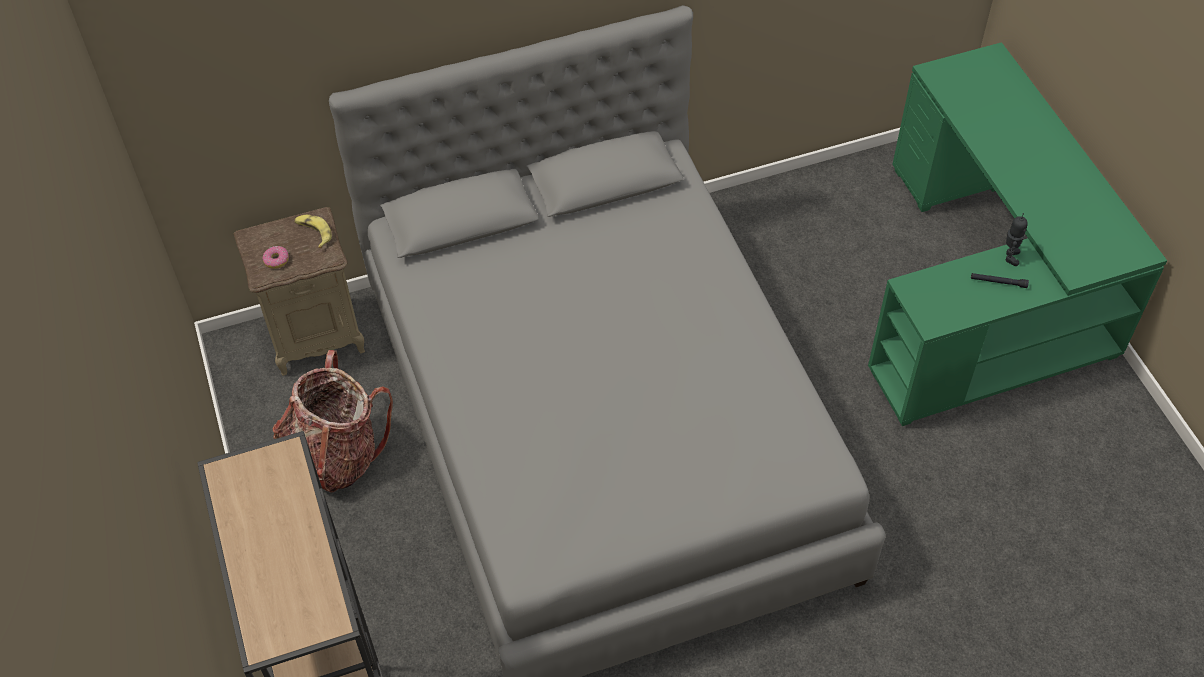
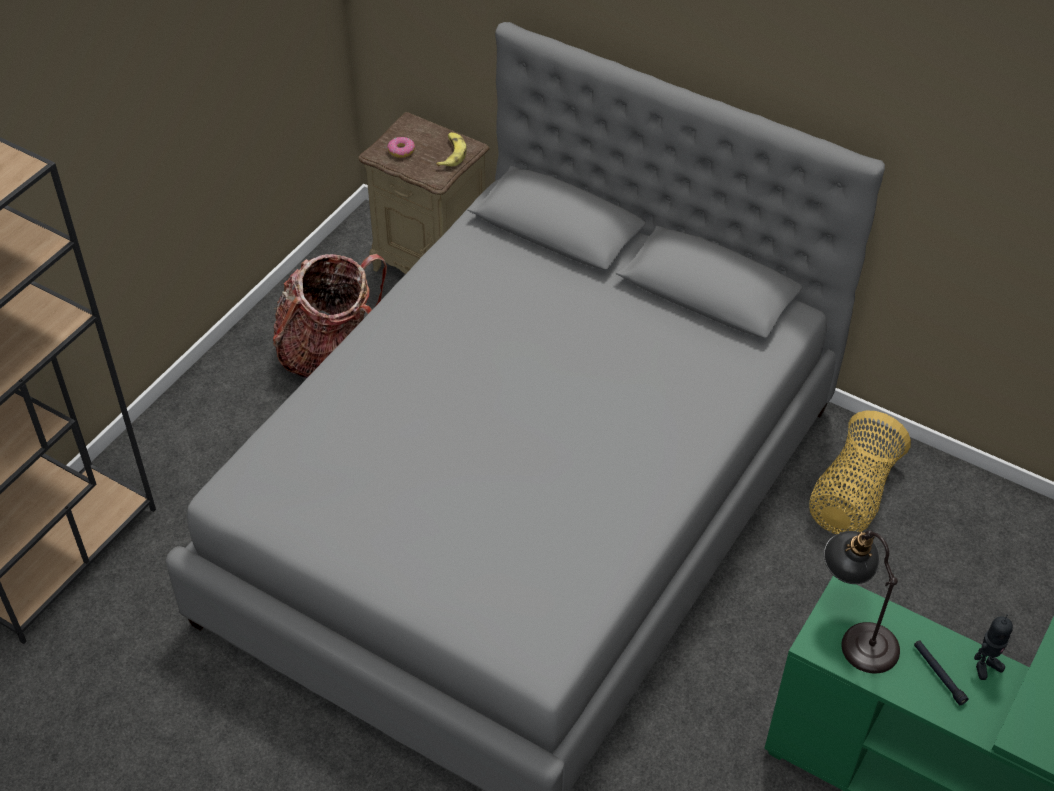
camera: 50 degrees right, 5 degrees down
none -> basket [810,411,911,534]
none -> grey table lamp [824,530,900,673]

